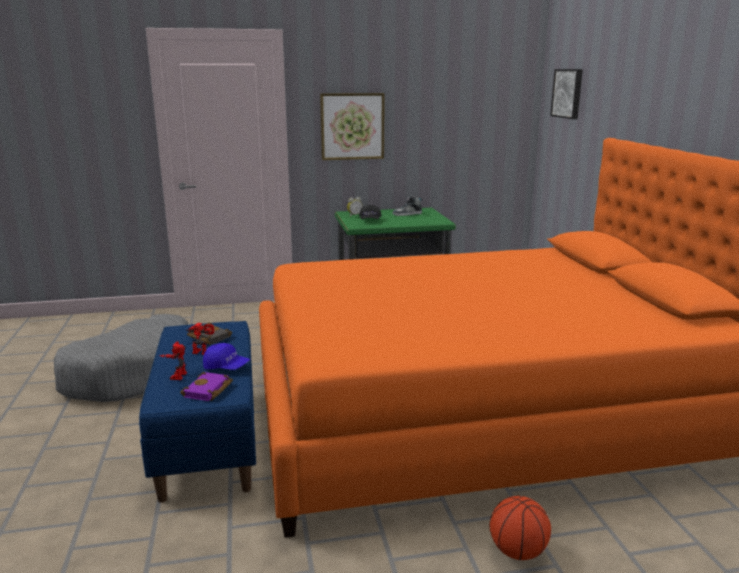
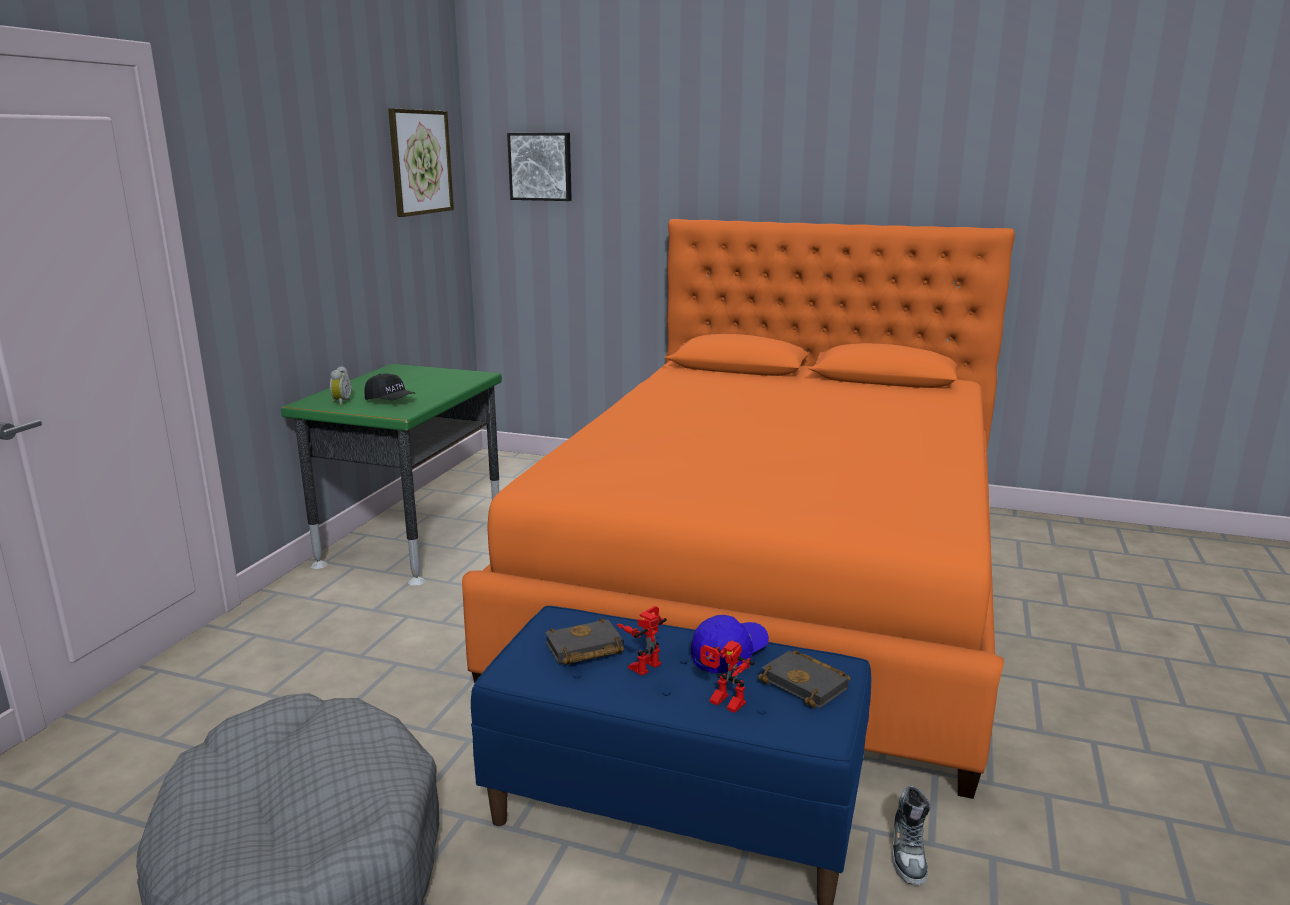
camera: 60 degrees left, 0 degrees up
purple book [180,372,233,401] -> black book [758,650,850,708]
picture [320,93,385,160] -> picture moved to [388,108,454,217]
shoe [393,195,423,216] -> shoe moved to [892,786,931,885]
basketball [490,496,551,560] -> none

